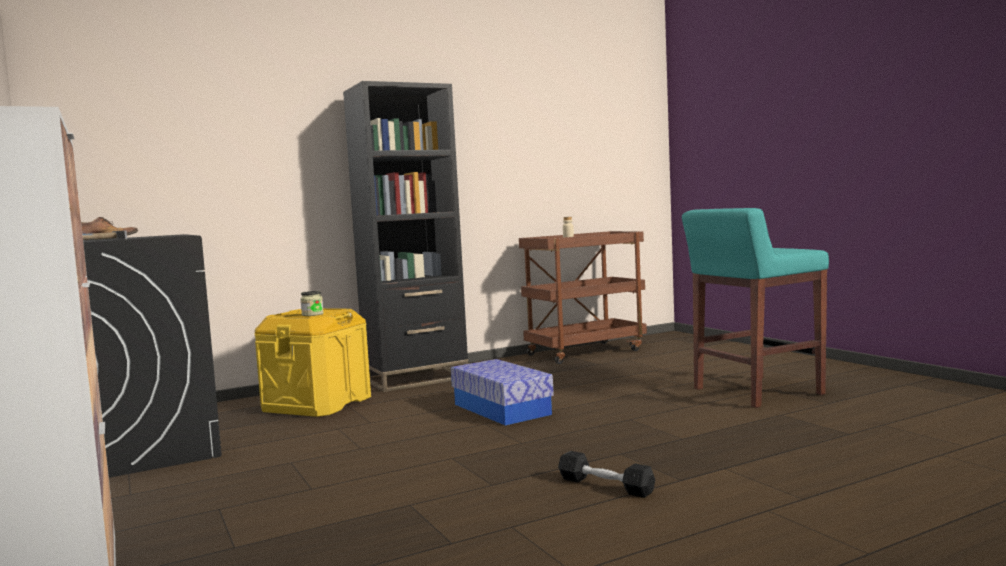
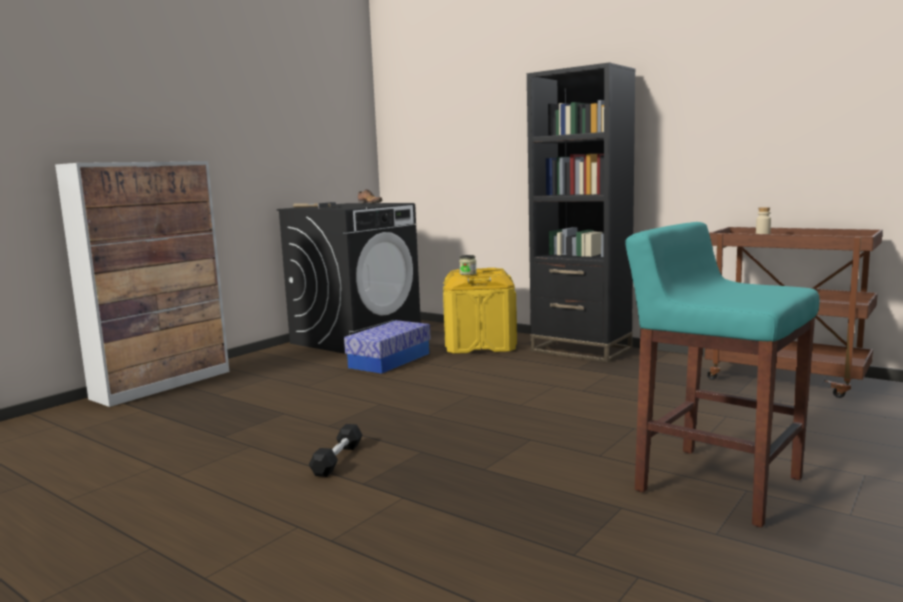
camera: 65 degrees right, 5 degrees up
storage box [451,359,554,425] -> storage box moved to [344,320,431,374]

